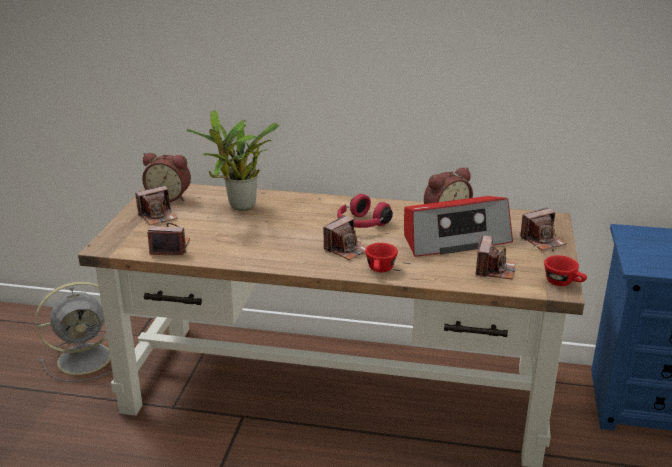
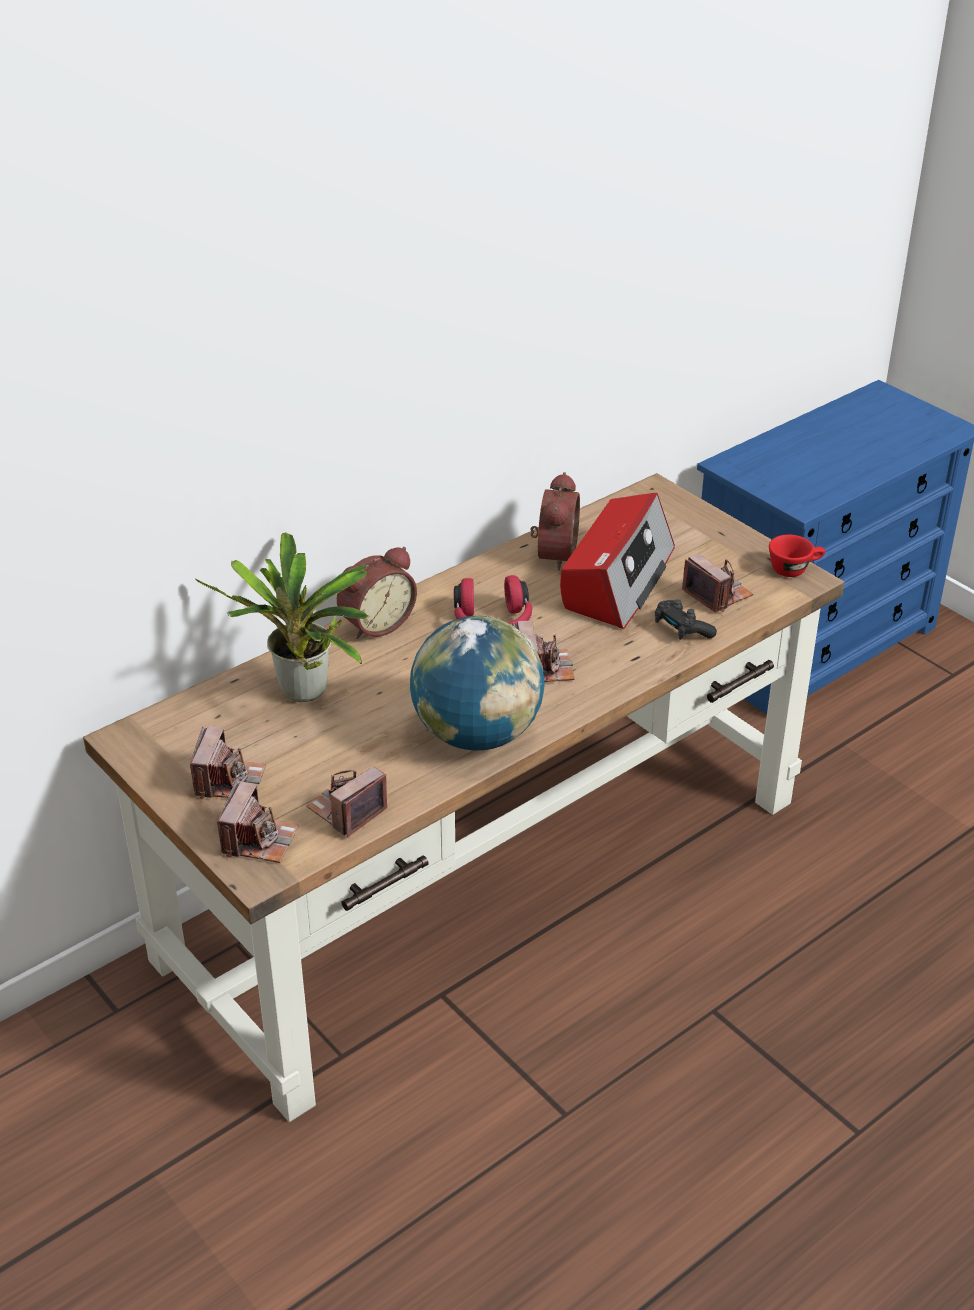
camera: 50 degrees left, 10 degrees up
grey fan [35,281,112,382] -> none
alarm clock [142,153,191,202] -> alarm clock moved to [337,547,417,639]
red cup [365,243,398,272] -> none
camera [520,207,567,251] -> camera moved to [217,781,299,863]
none -> globe [410,616,545,750]
none -> black game controller [655,599,717,640]

